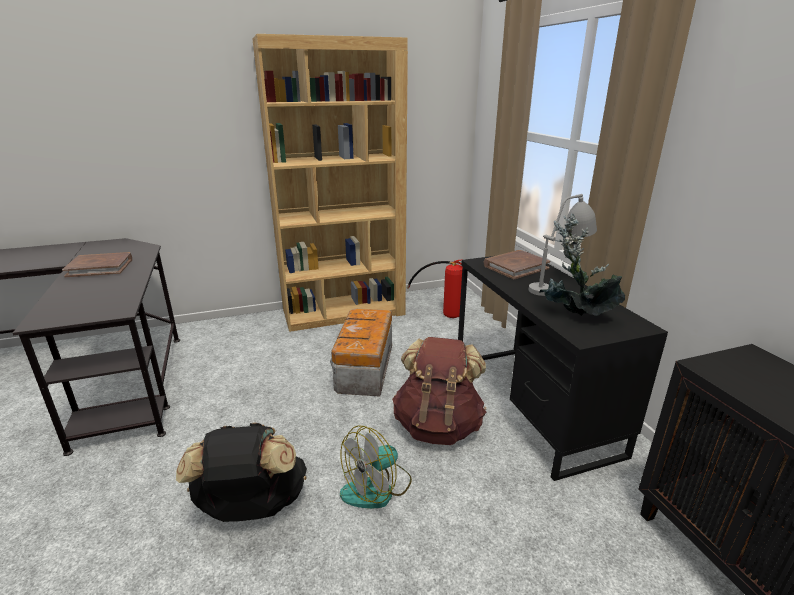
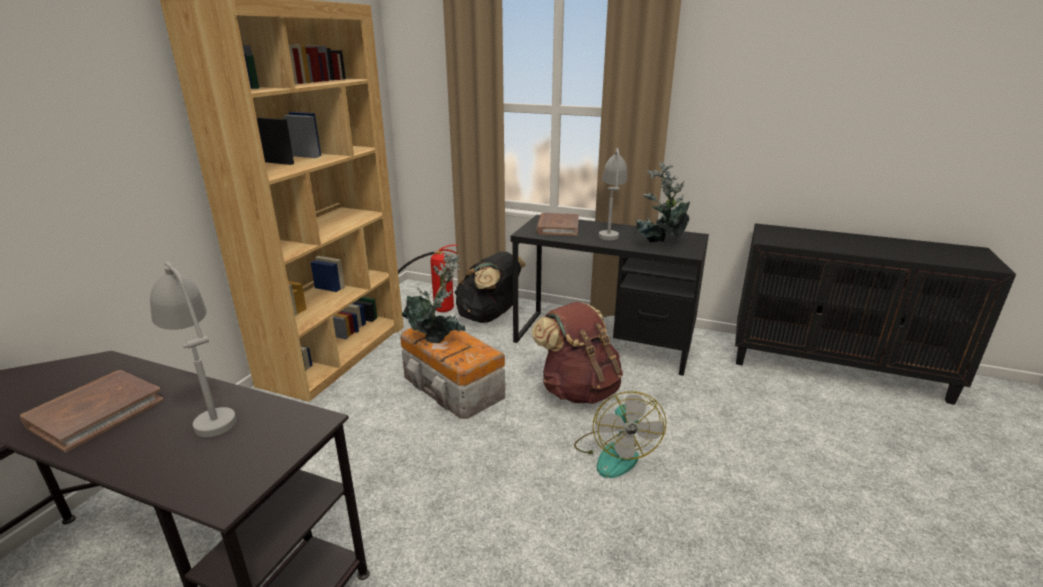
camera: 50 degrees left, 0 degrees up
black backpack [176,422,307,522] -> black backpack moved to [455,252,526,323]
none -> grey table lamp [150,261,237,437]
none -> potted plant [402,253,466,343]

